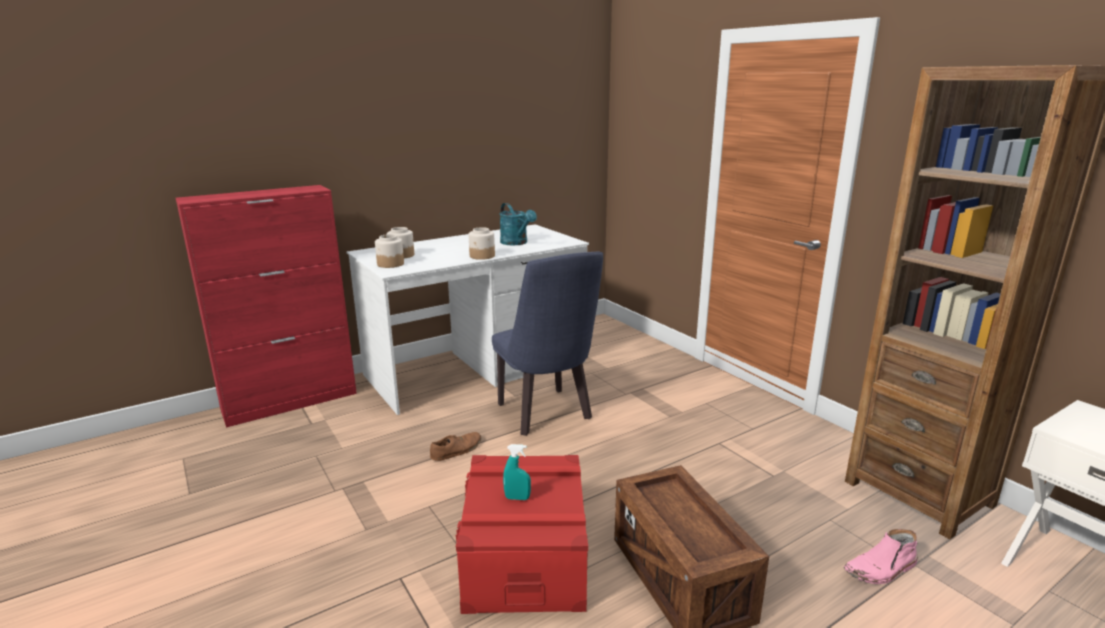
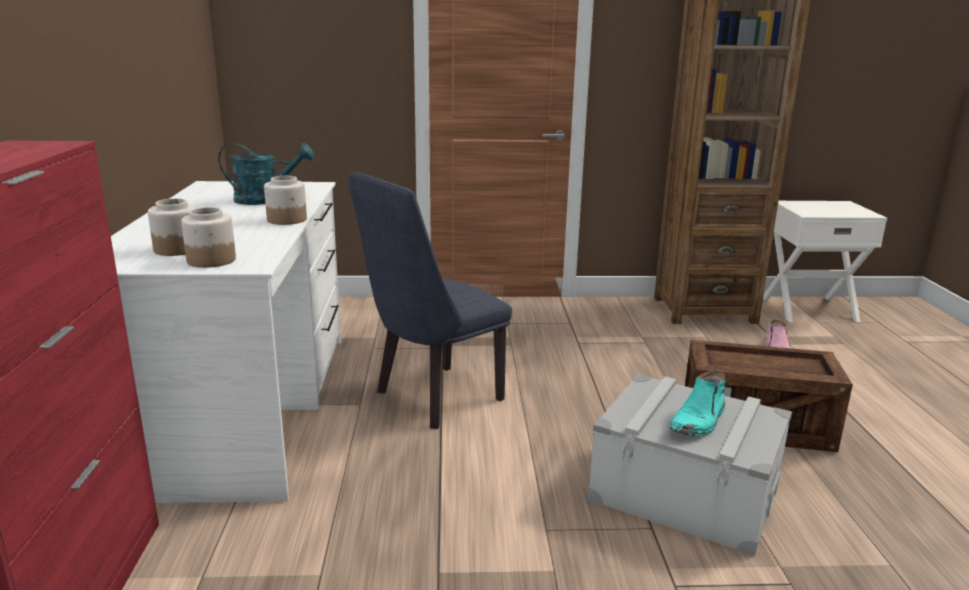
camera: 60 degrees left, 0 degrees up
brown shoe [430,432,481,461] -> none
red storage box [456,455,588,614] -> grey storage box [587,374,792,557]
blue chair [492,252,603,436] -> blue chair turned 135 degrees clockwise [348,172,512,429]
turquoise spray bottle [503,444,531,500] -> turquoise boot [668,370,725,437]

